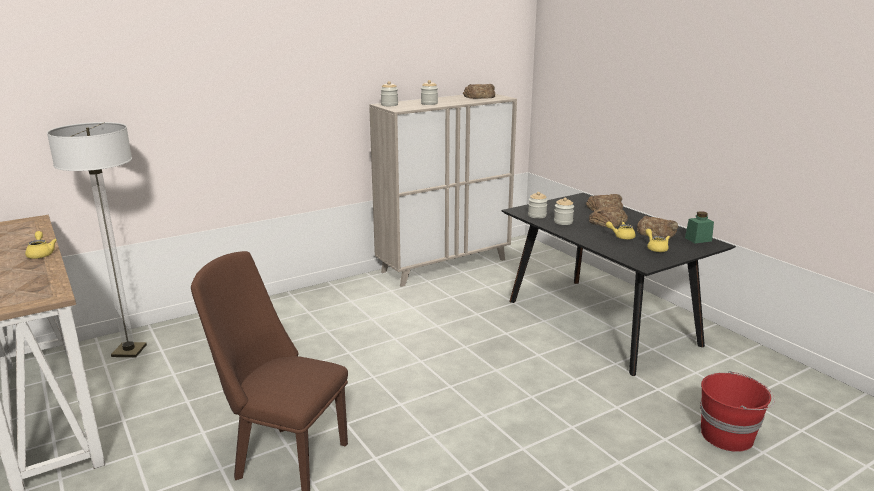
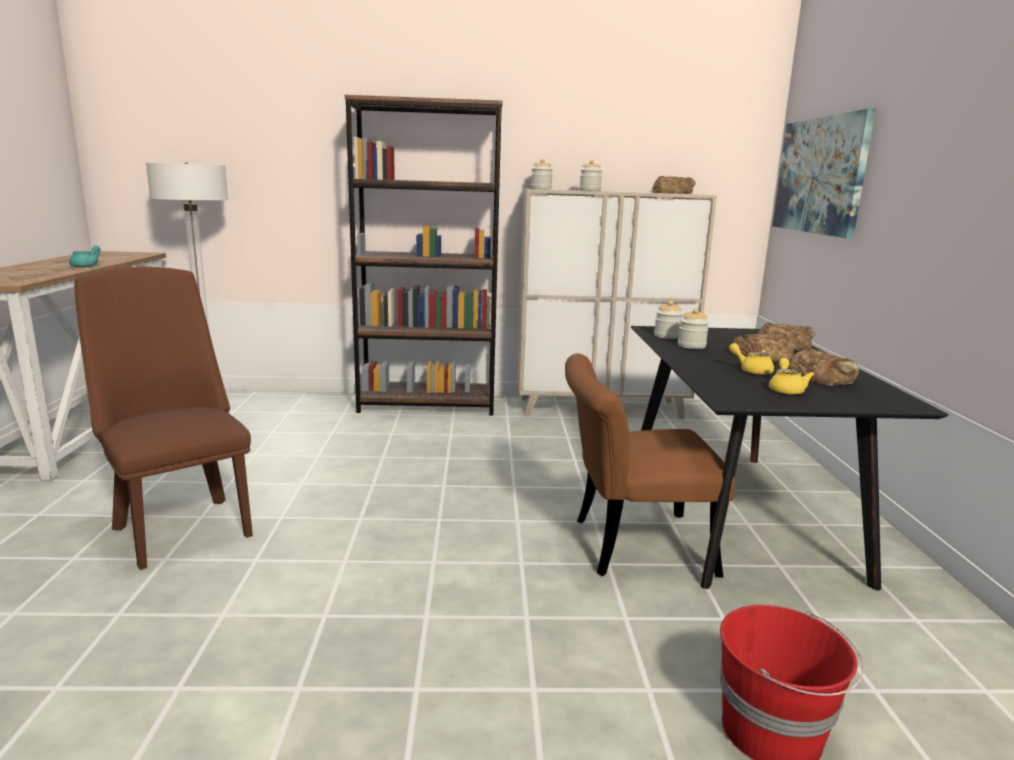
camera: 30 degrees right, 5 degrees down
yellow teapot [25,231,57,259] -> turquoise teapot [69,245,101,267]
green jar [685,211,714,243] -> none
none -> brown bookcase [345,95,503,415]
none -> brown chair [565,353,735,578]
none -> picture [772,109,876,239]

